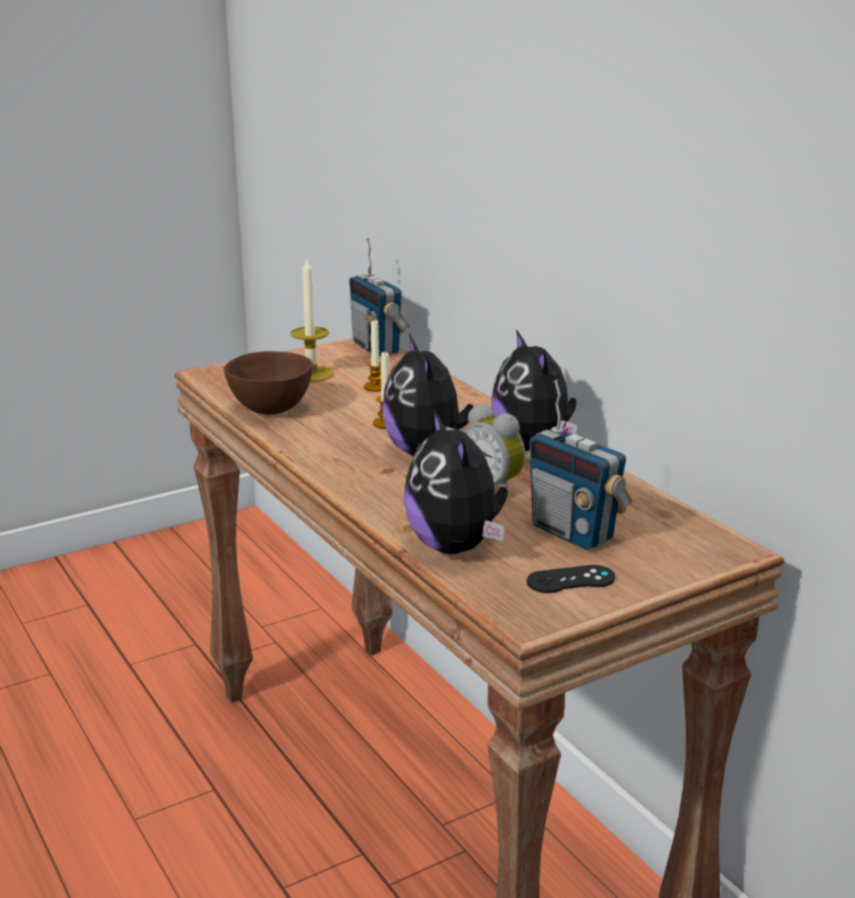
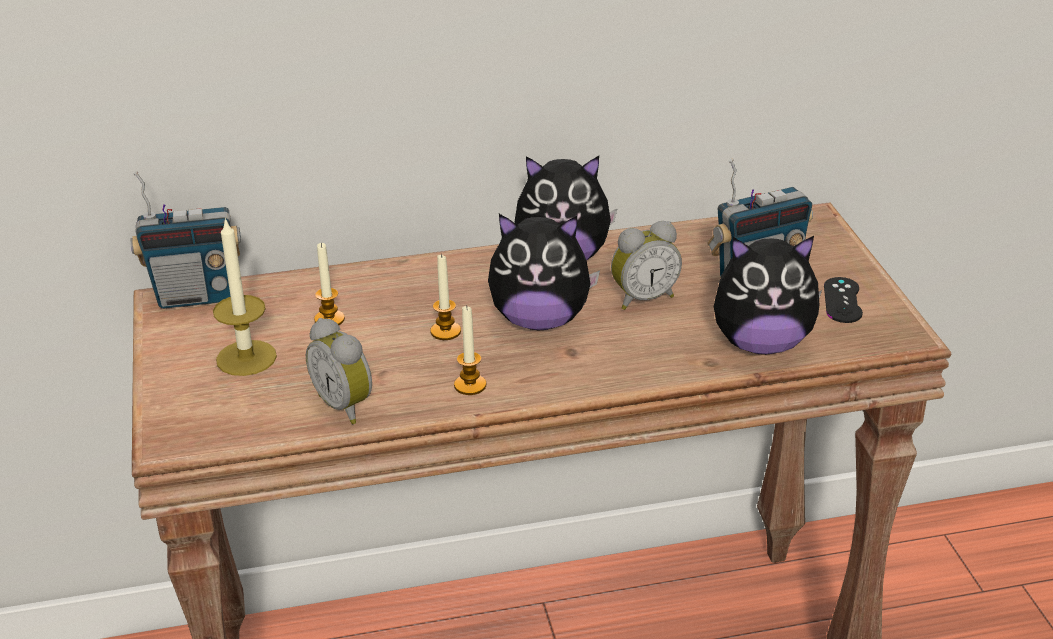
camera: 70 degrees left, 10 degrees up
brown bowl [224,351,313,415] -> alarm clock [306,318,372,424]
none -> candle [454,305,486,395]

